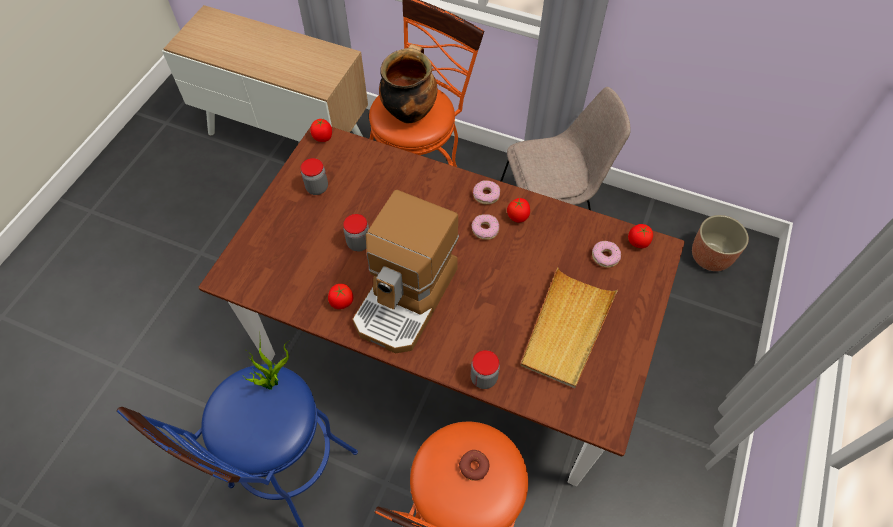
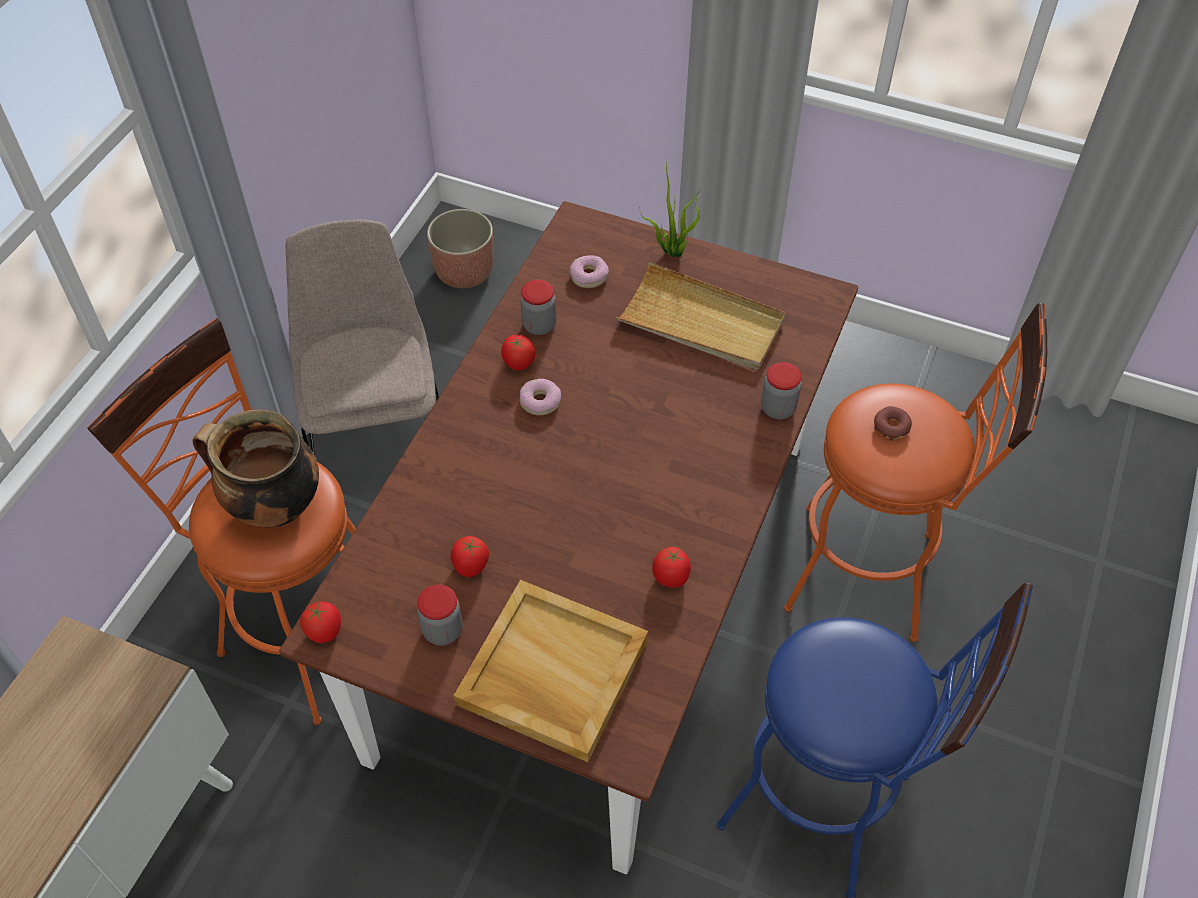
camera: 90 degrees left, 5 degrees down
potted plant [245,340,290,390] -> potted plant moved to [639,162,700,258]
jar [343,214,369,252] -> jar moved to [520,280,556,335]
coffee machine [353,190,459,354] -> none
donut [473,180,500,205] -> none
tomato [628,224,653,248] -> tomato moved to [451,536,489,577]
none -> beige tray [454,580,648,762]

